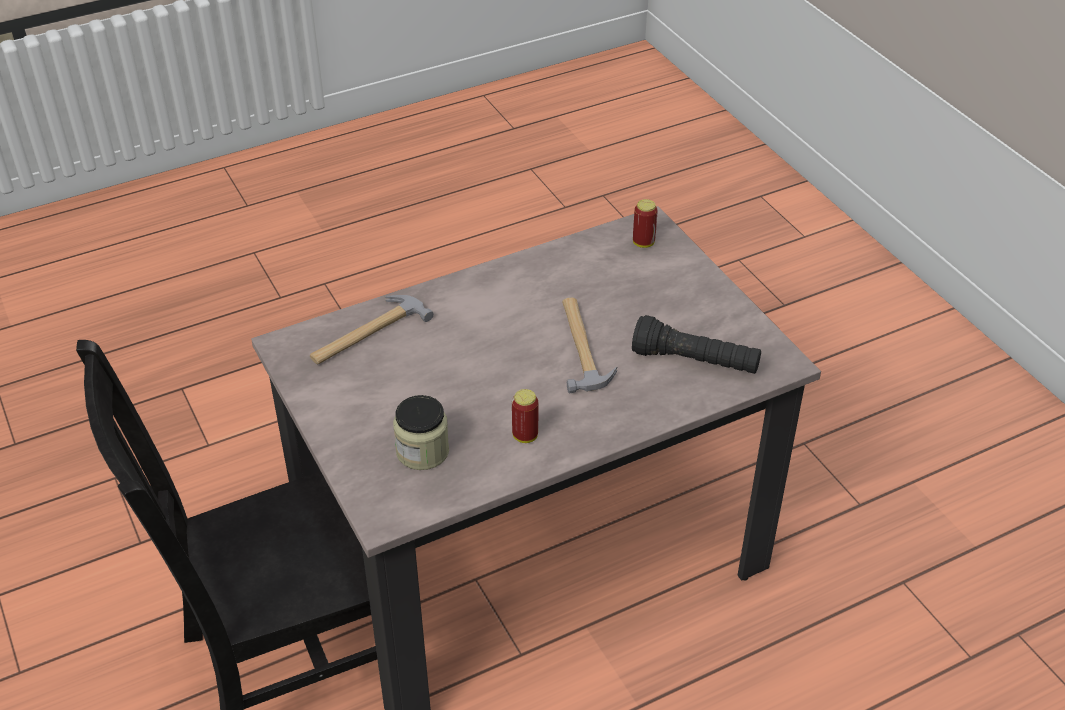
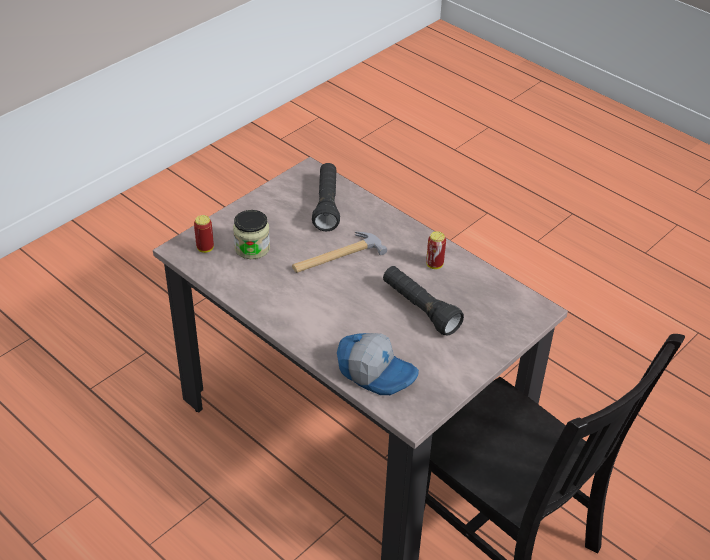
camera: 110 degrees left, 0 degrees up
hammer [310,295,434,365] -> cap [337,333,419,395]
jar [393,395,449,470] -> jar moved to [233,210,270,259]
none -> black flashlight [383,266,464,336]

